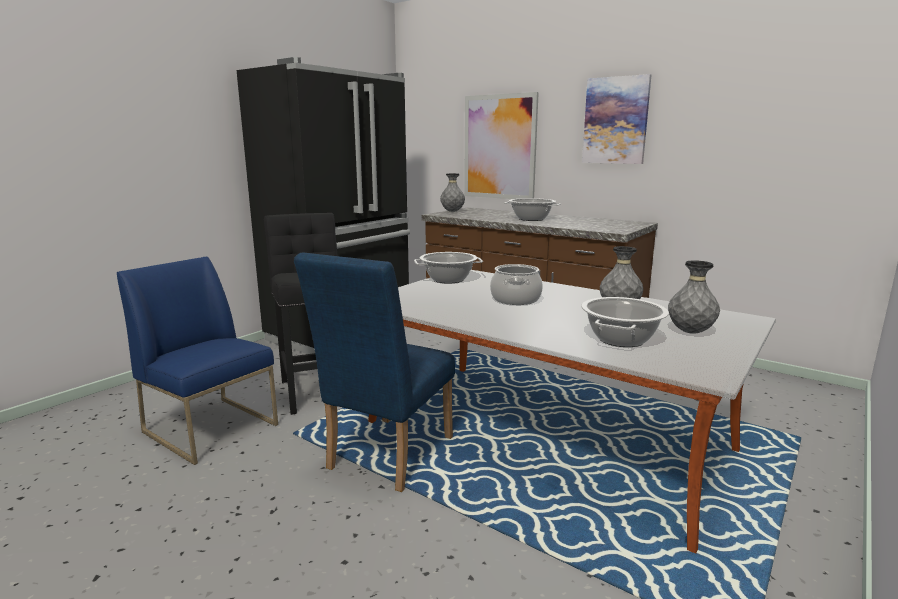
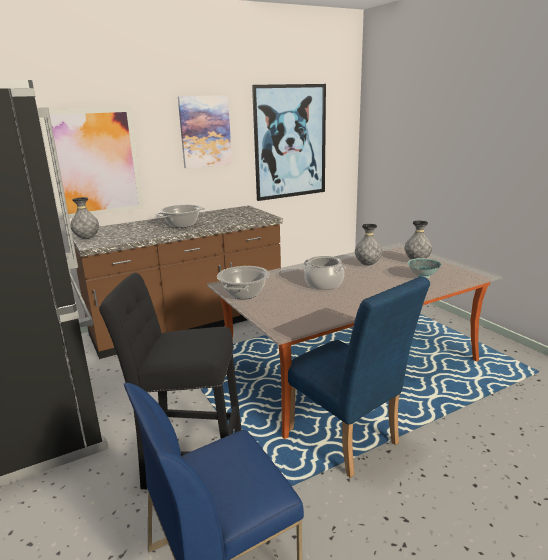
camera: 65 degrees left, 5 degrees up
cooking pot [581,297,669,347] -> bowl [407,258,442,278]
none -> picture [252,84,326,201]

